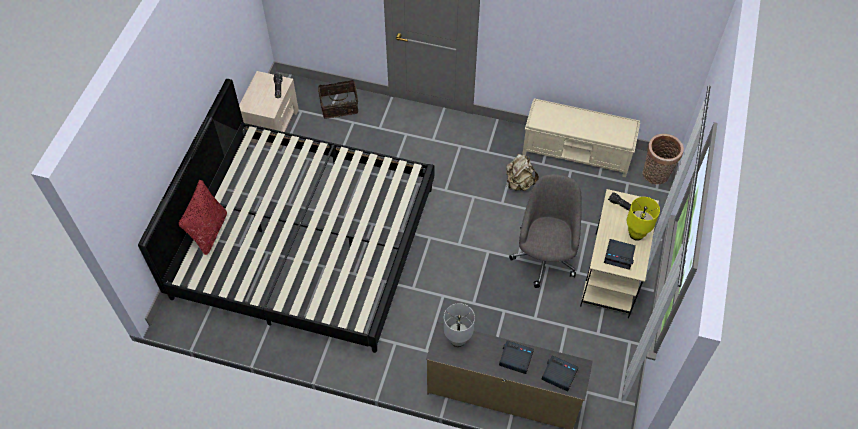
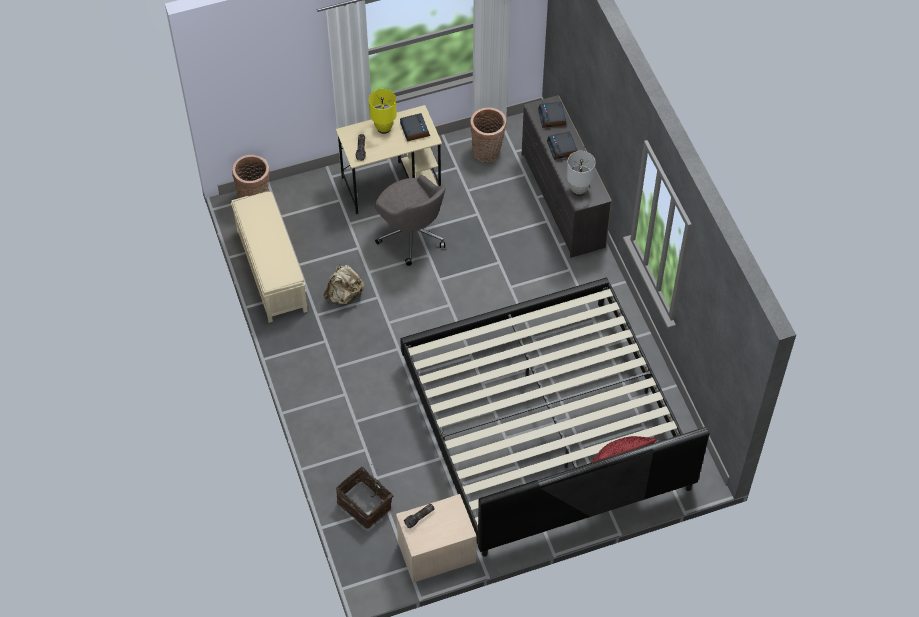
camera: 125 degrees left, 0 degrees up
grey office chair [509,174,582,288] -> grey office chair turned 105 degrees counterclockwise [375,175,446,266]
none -> basket [470,107,506,162]

